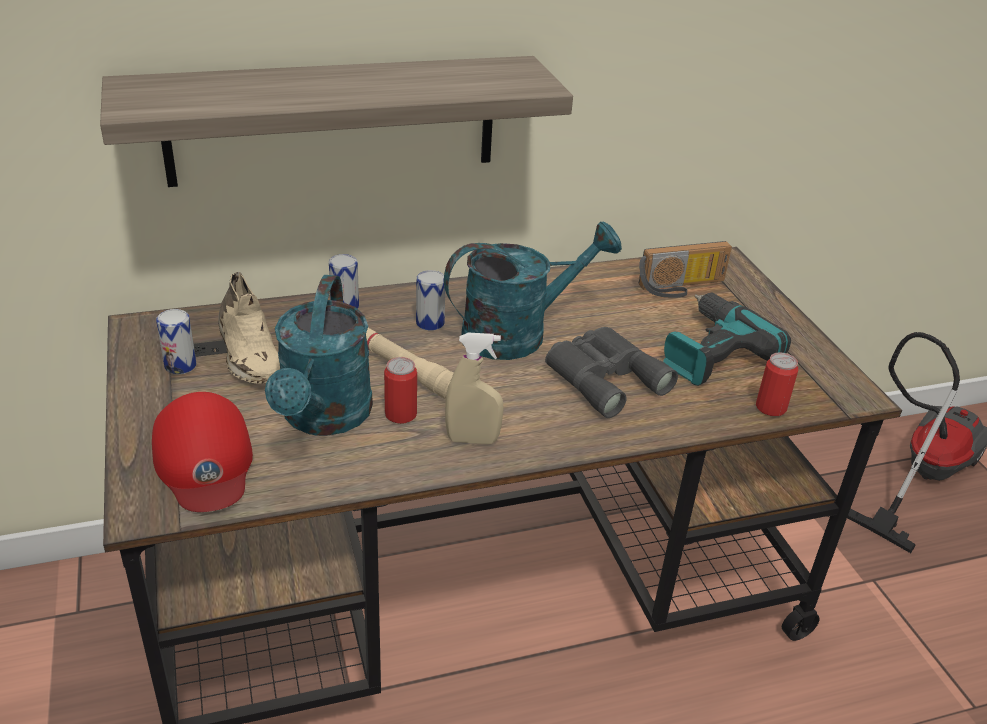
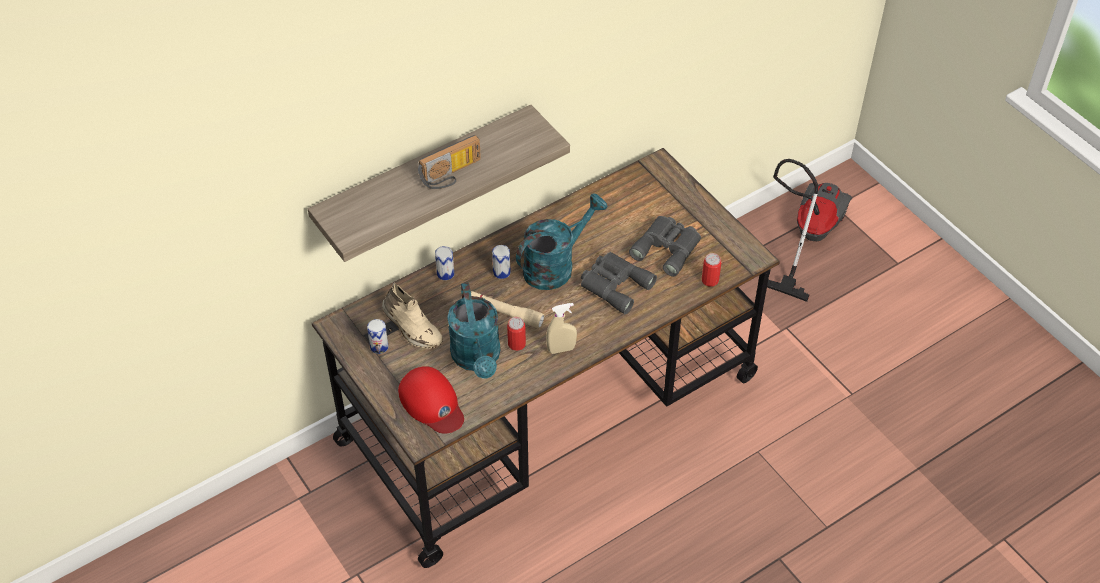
camera: 15 degrees left, 15 degrees up
radio [639,241,732,298] -> radio moved to [418,135,481,189]
power drill [663,292,791,386] -> grey binoculars [629,216,701,277]

